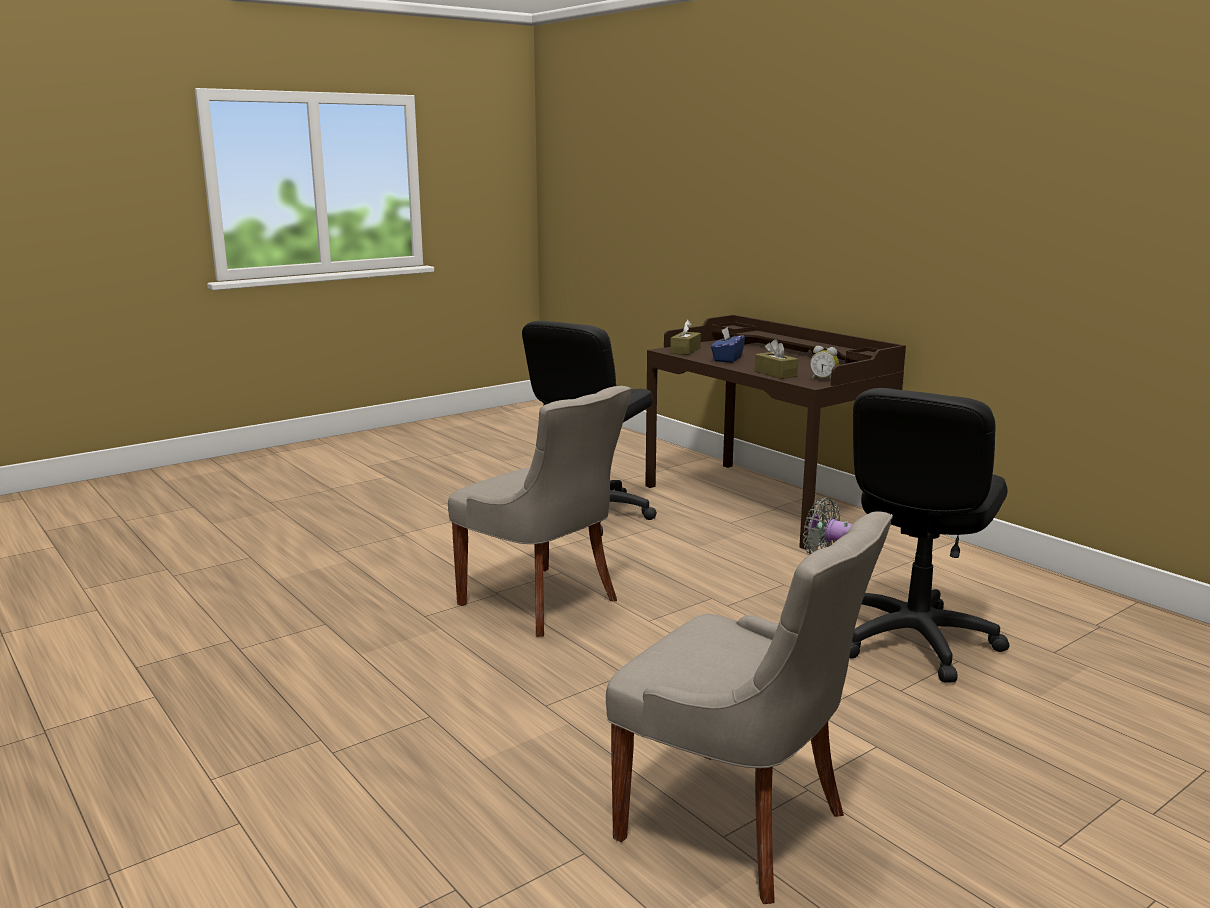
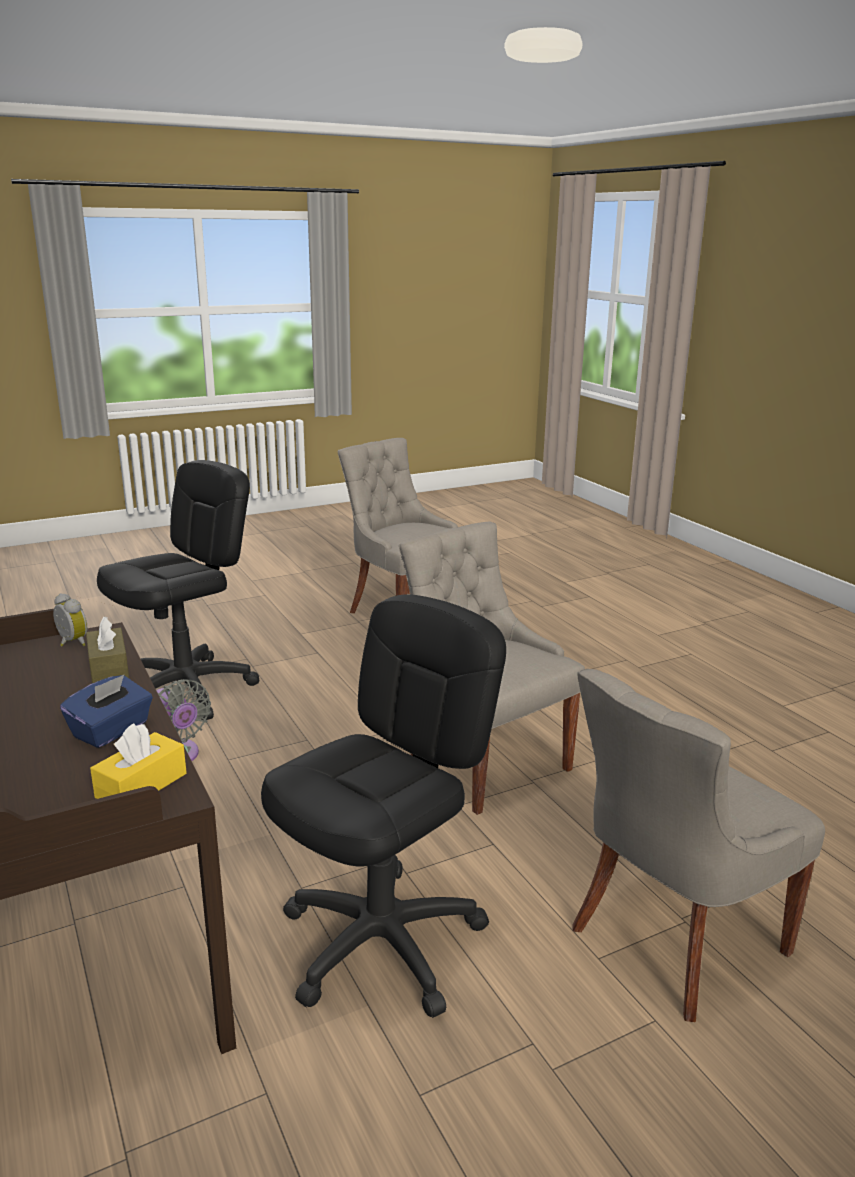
camera: 170 degrees left, 5 degrees up
brown tissue box [670,320,701,355] -> yellow tissue box [90,723,187,799]
none -> grey chair [572,669,825,1022]

